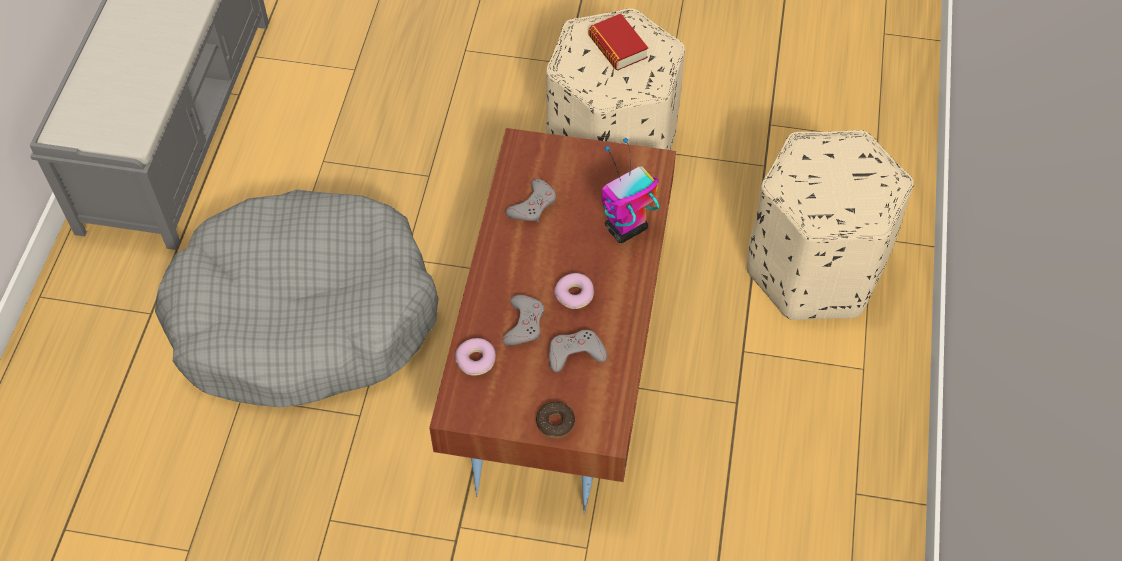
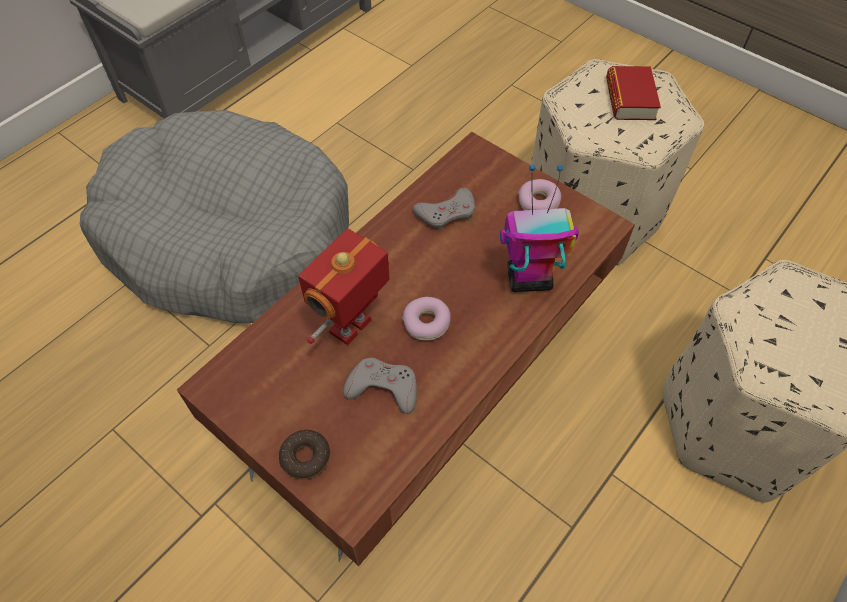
camera: 30 degrees right, 0 degrees up
donut [455,338,496,376] -> donut moved to [518,179,562,210]
grey game controller [503,295,544,346] -> toy robot [298,229,389,345]

